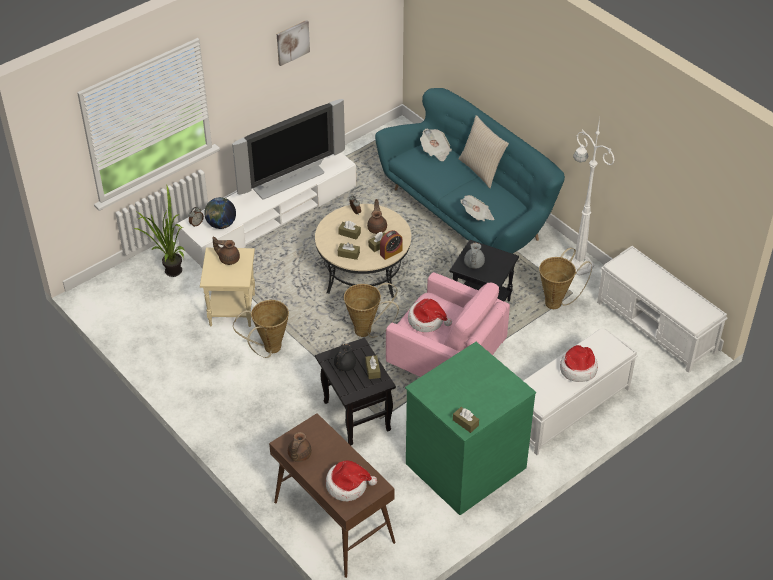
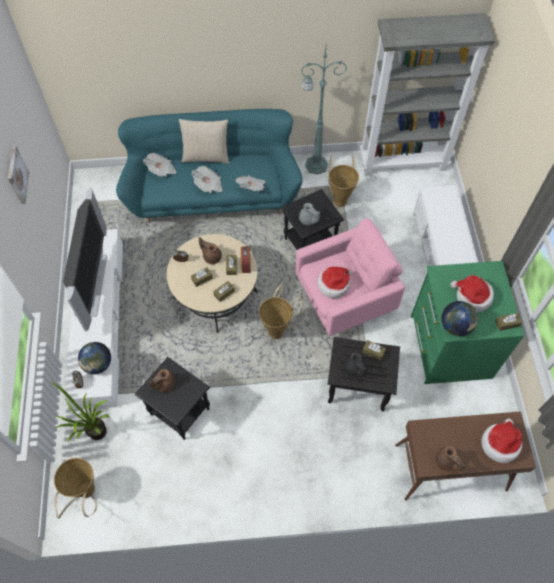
camera: 55 degrees left, 15 degrees up
beige side table [200,248,255,327] -> black side table [135,357,210,440]
basket [233,300,289,358] -> basket moved to [54,458,97,519]
hat [560,345,598,382] -> hat moved to [450,275,494,312]
white floor lamp [567,118,615,276] -> green floor lamp [301,46,347,174]
white bench [597,246,728,373] -> grey bookcase [360,13,495,176]
none -> newspaper [192,166,222,193]
none -> globe [441,301,478,336]

